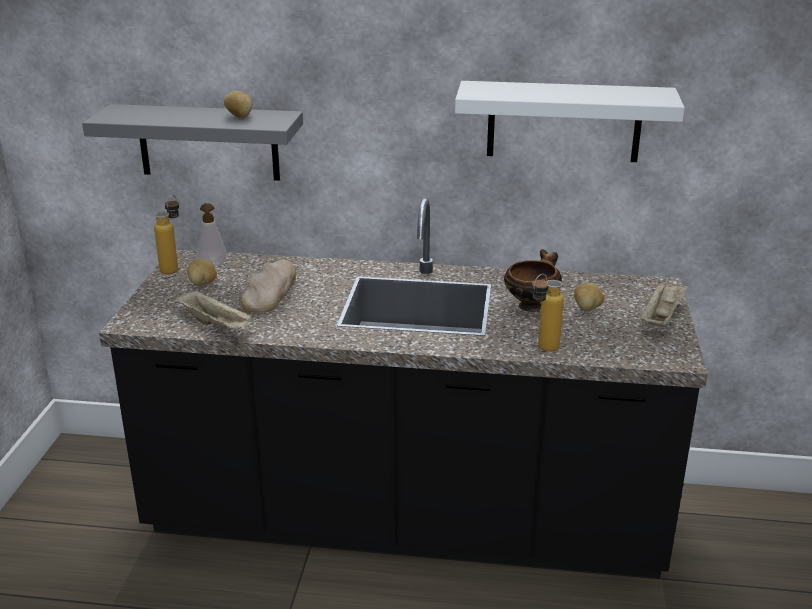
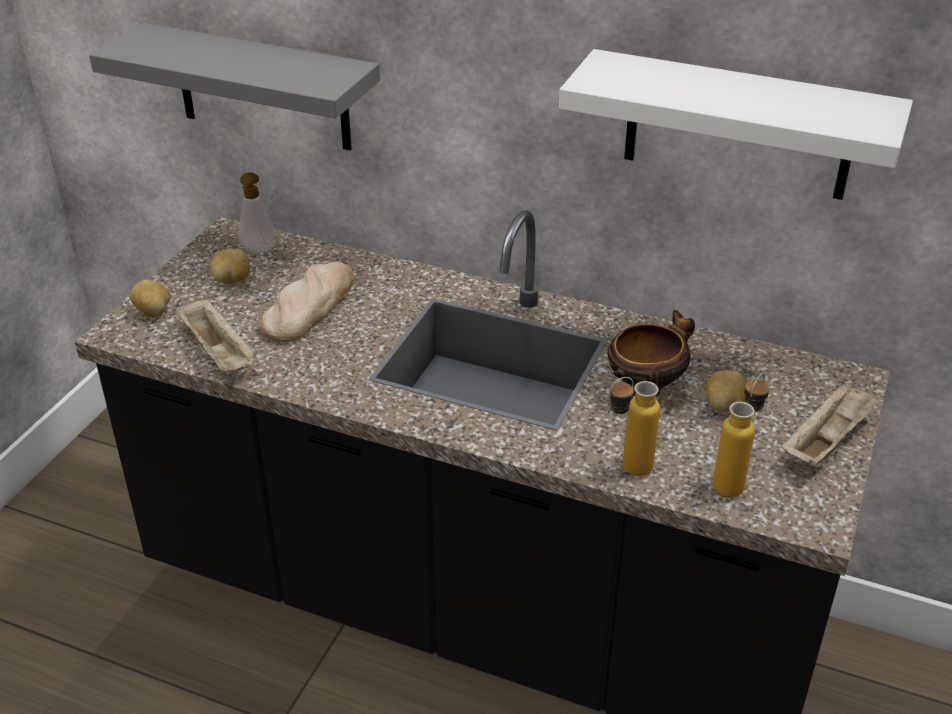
camera: 15 degrees right, 10 degrees up
bottle [154,195,179,274] -> bottle moved to [713,373,769,498]
potato [224,91,252,118] -> potato moved to [130,280,171,317]

